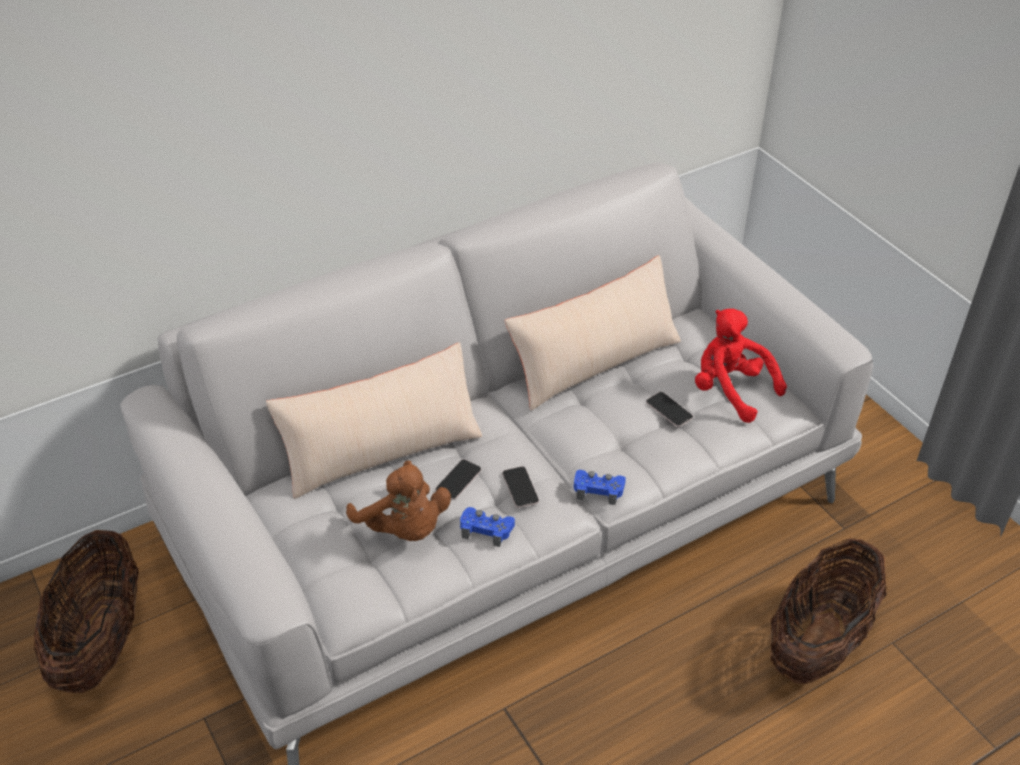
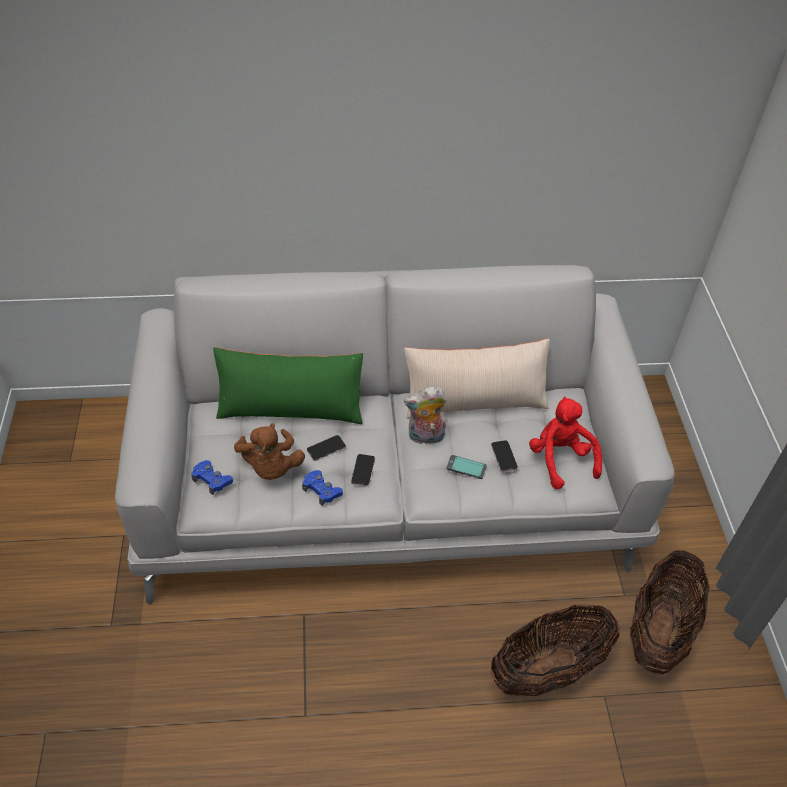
camera: 25 degrees right, 5 degrees up
basket [34,530,138,693] -> basket moved to [630,550,710,674]
beige pillow [266,342,482,499] -> green pillow [213,347,363,424]
blue game controller [574,470,626,505] -> blue game controller moved to [191,460,233,495]
none -> plush toy [404,387,447,444]
none -> phone [447,455,487,479]

